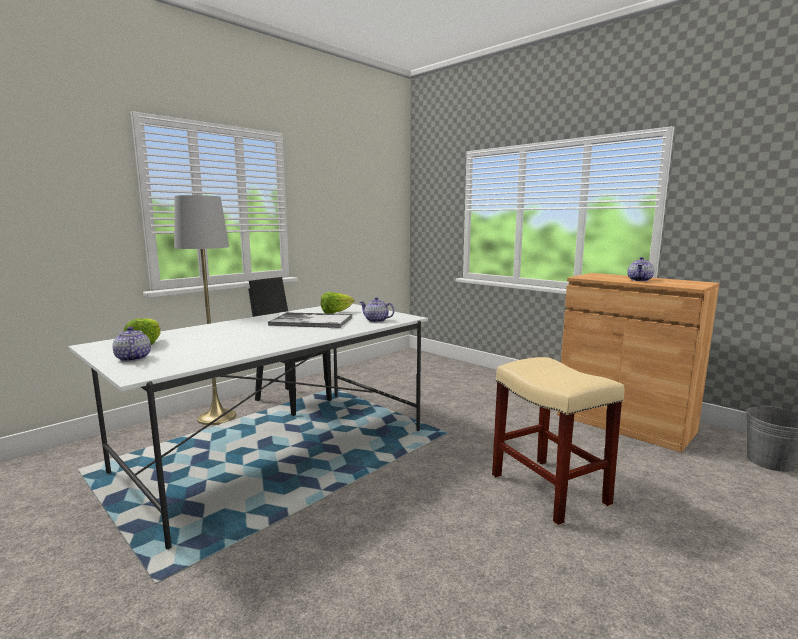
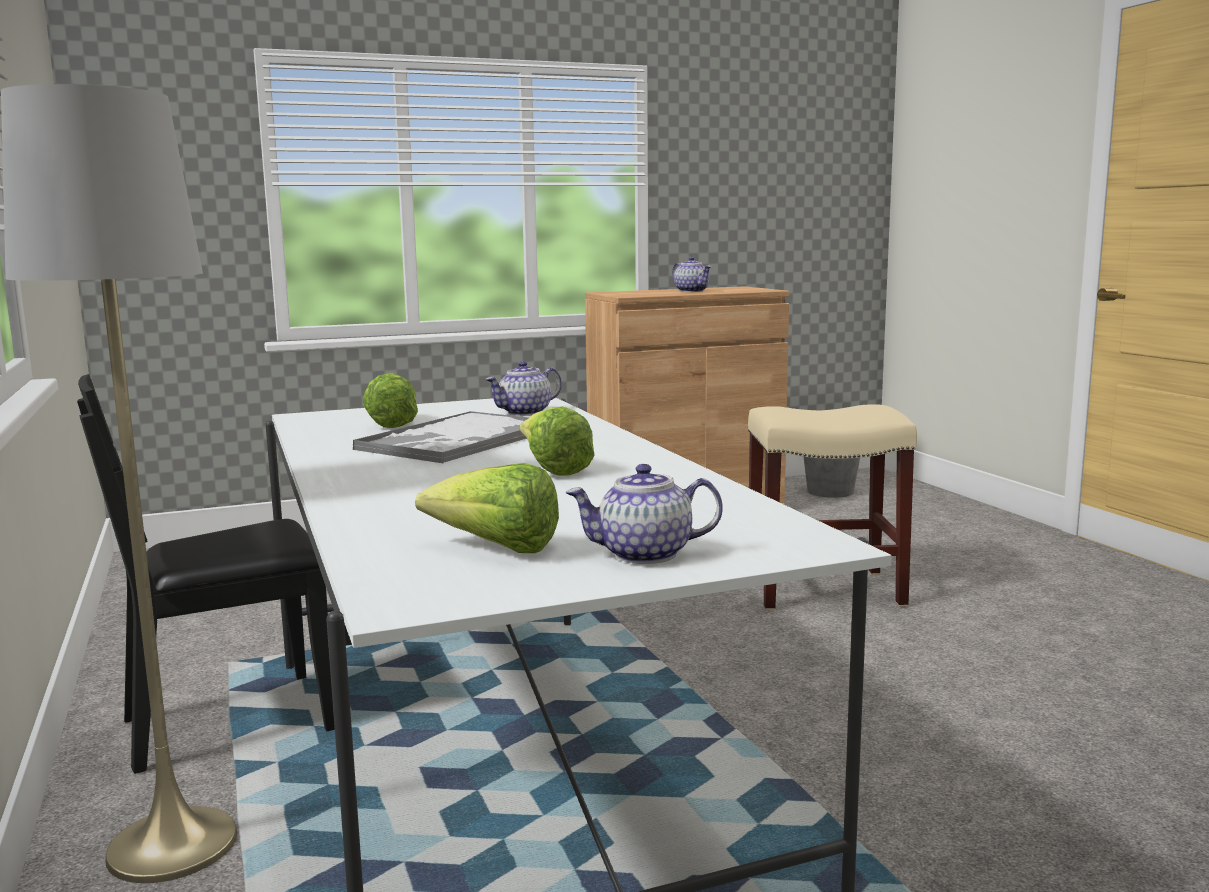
camera: 65 degrees left, 0 degrees up
none -> lettuce [520,406,595,476]

